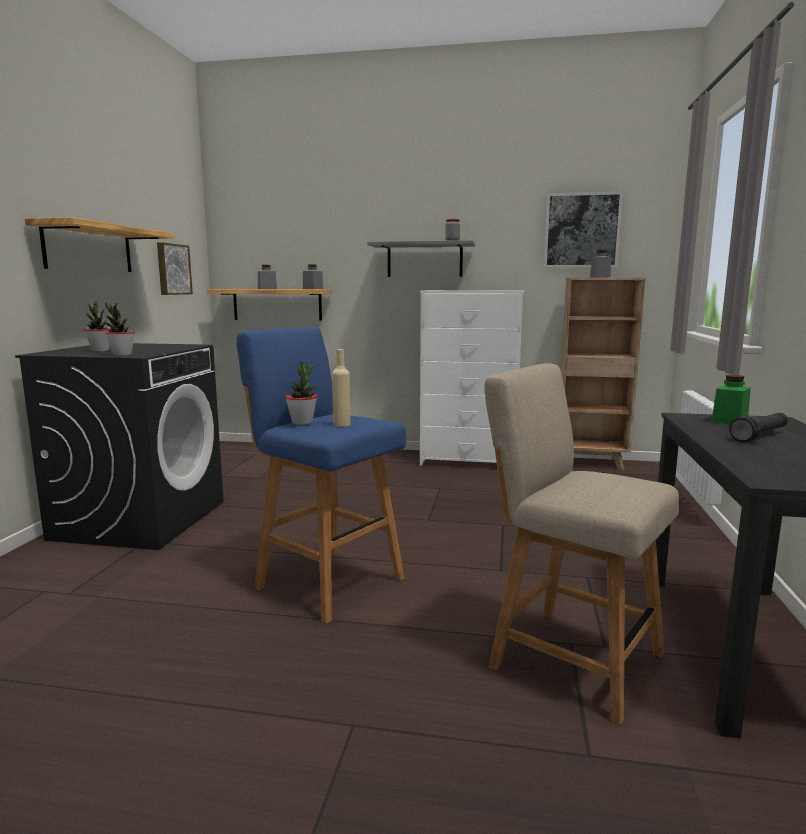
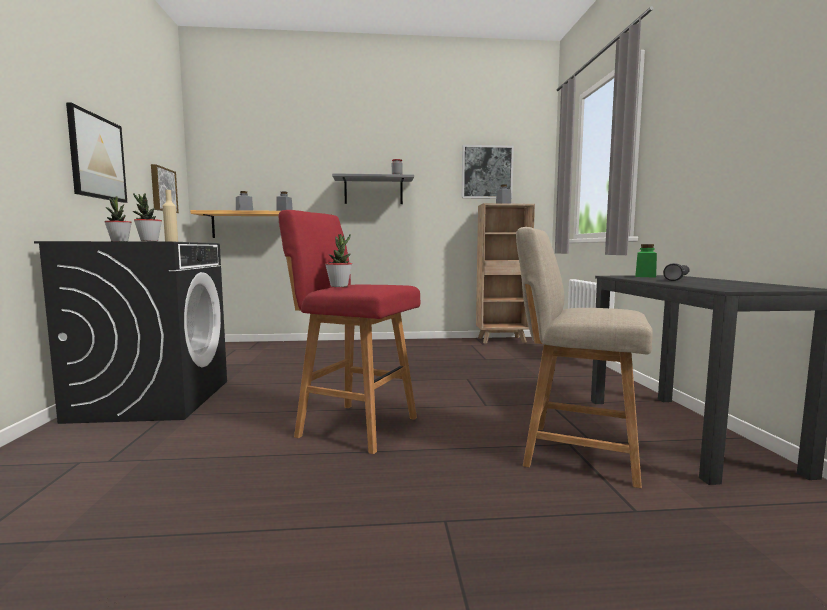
camera: 15 degrees left, 5 degrees down
shelf [25,217,174,272] -> picture [66,102,127,203]
blue stool [236,327,406,624] -> red stool [278,210,420,454]
beige bottle [332,349,350,427] -> beige bottle moved to [163,190,178,242]
white dresser [420,290,524,466] -> none

